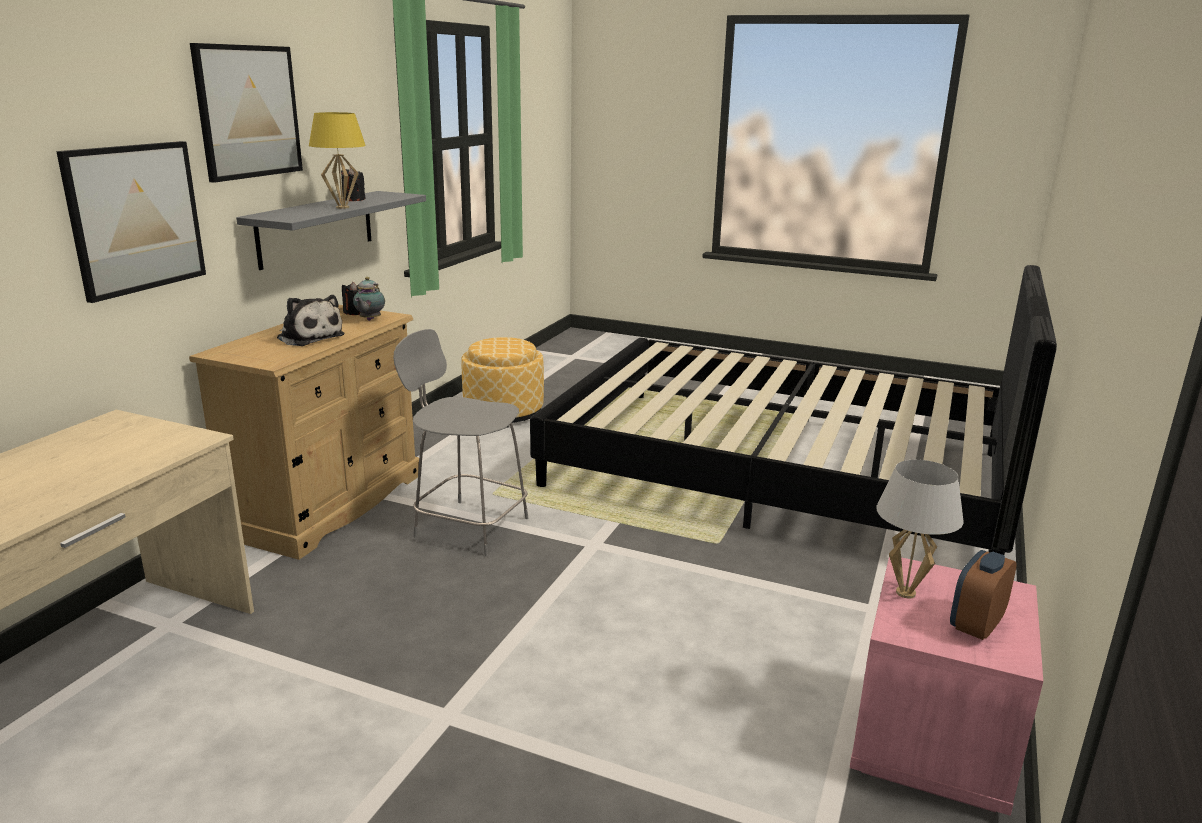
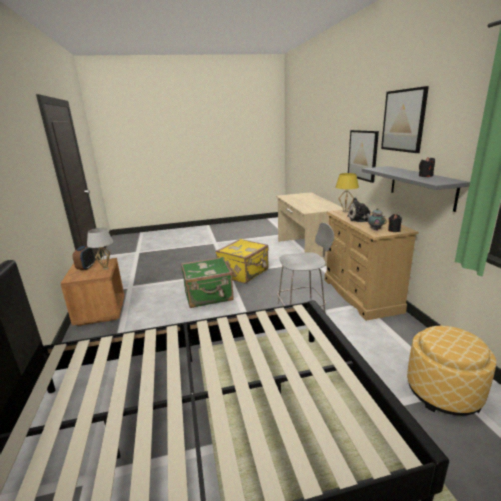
camera: 145 degrees right, 0 degrees up
yellow table lamp [309,112,366,209] -> yellow table lamp moved to [336,173,359,212]
pink nightstand [850,557,1043,816] -> brown nightstand [60,258,125,326]
none -> green suitcase [181,257,234,308]
none -> yellow suitcase [216,239,269,284]

